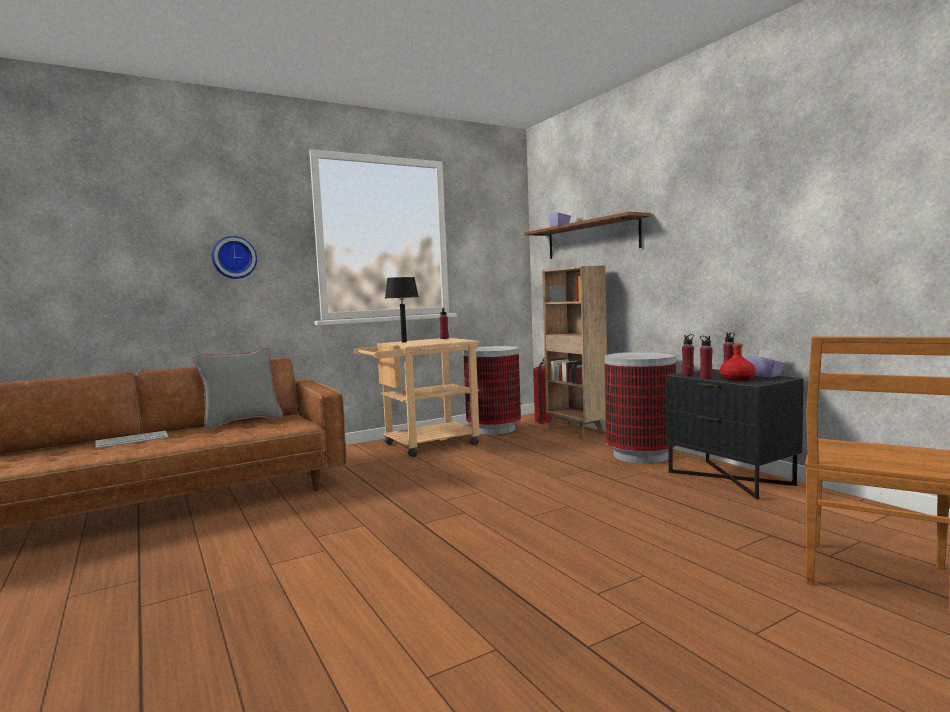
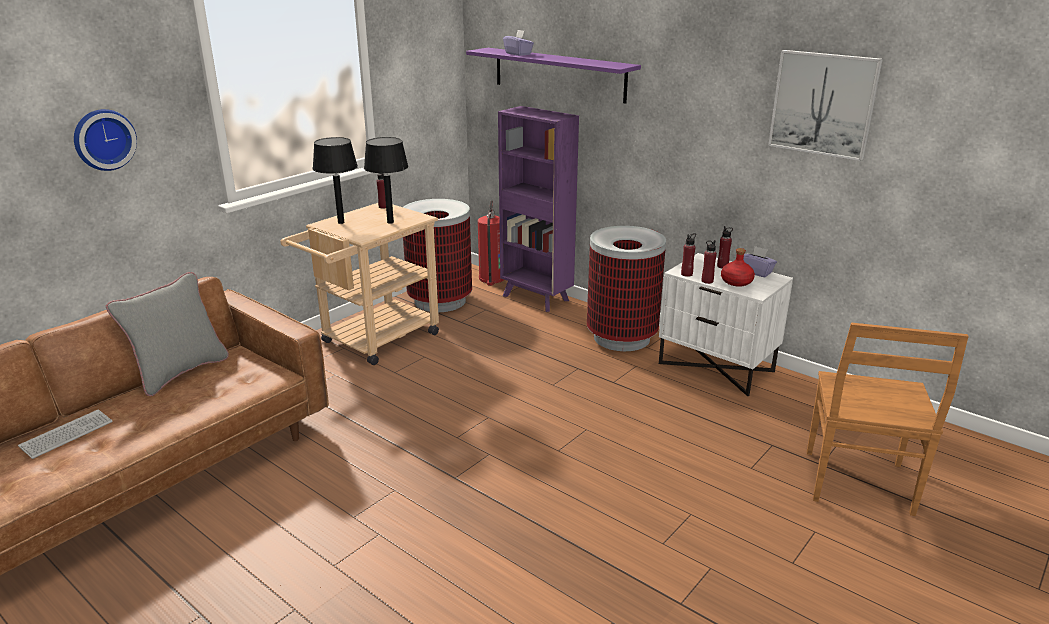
camera: 20 degrees left, 20 degrees up
brown shelf [524,212,651,259] -> purple shelf [466,48,641,103]
brown bookcase [542,266,607,439] -> purple bookcase [498,106,579,312]
black nightstand [666,369,804,499] -> white nightstand [659,253,793,396]
none -> black table lamp [364,137,408,224]
none -> picture [768,50,883,161]

